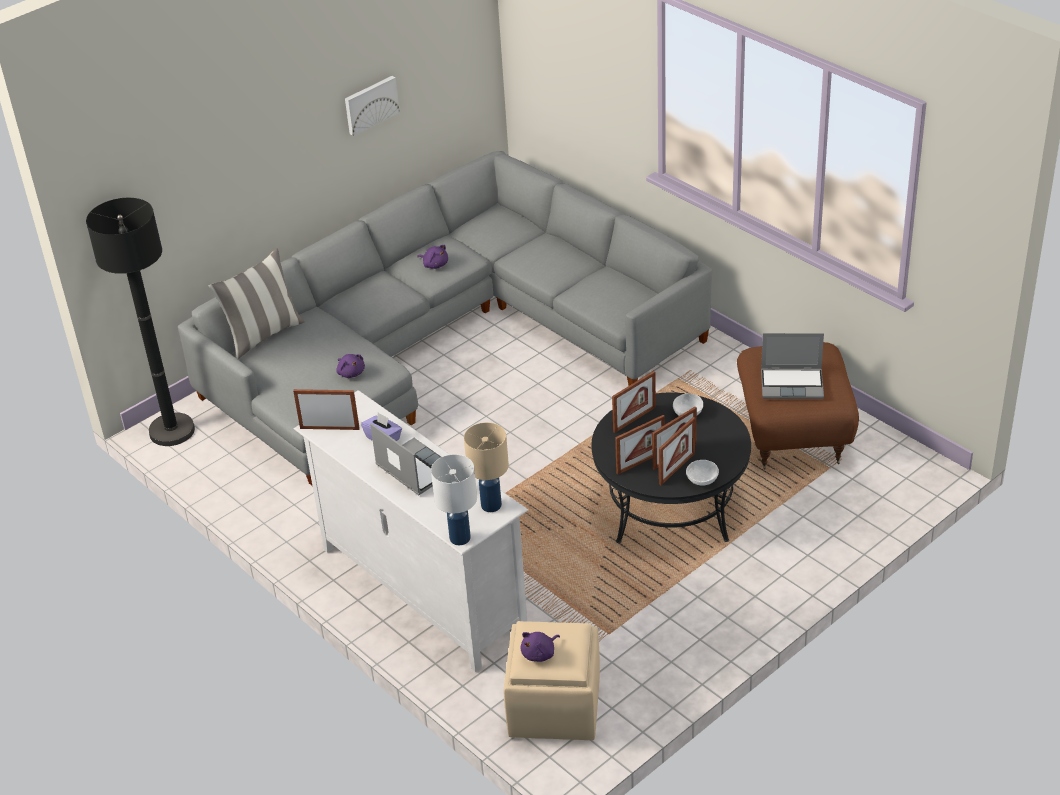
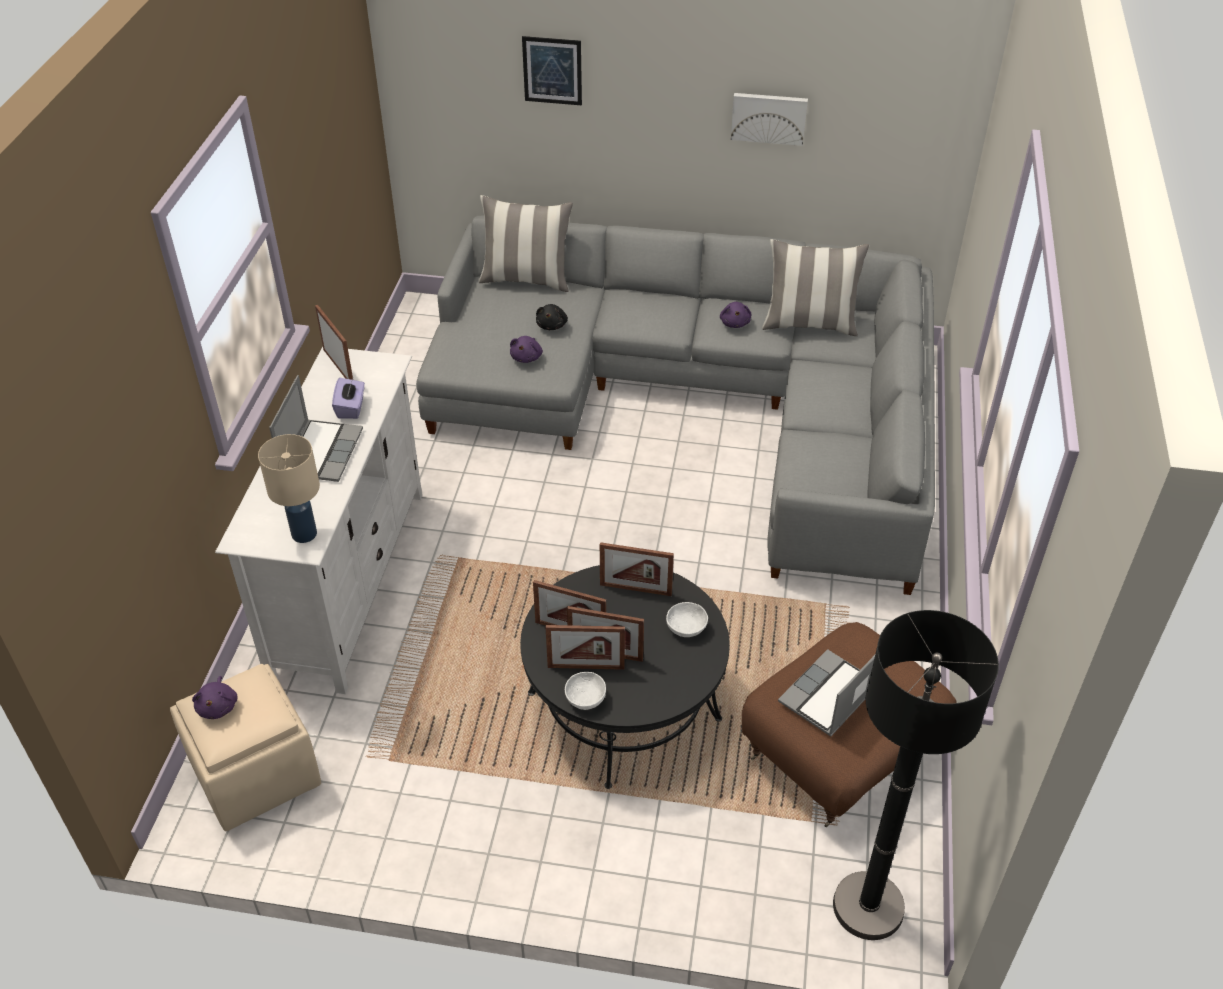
camera: 50 degrees right, 5 degrees up
black floor lamp [86,198,195,446] -> black floor lamp moved to [833,610,999,940]
white table lamp [431,454,477,545] -> none
purple plush toy [520,632,560,662] -> purple plush toy turned 105 degrees counterclockwise [192,676,238,719]
laptop [761,333,824,399] -> laptop turned 75 degrees clockwise [778,649,875,736]
none -> picture [522,36,582,105]
none -> black plush toy [536,304,568,330]
none -> pillow [762,239,869,336]

